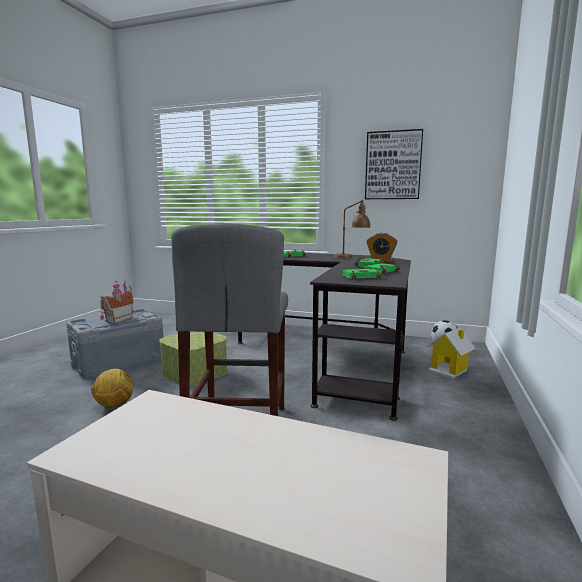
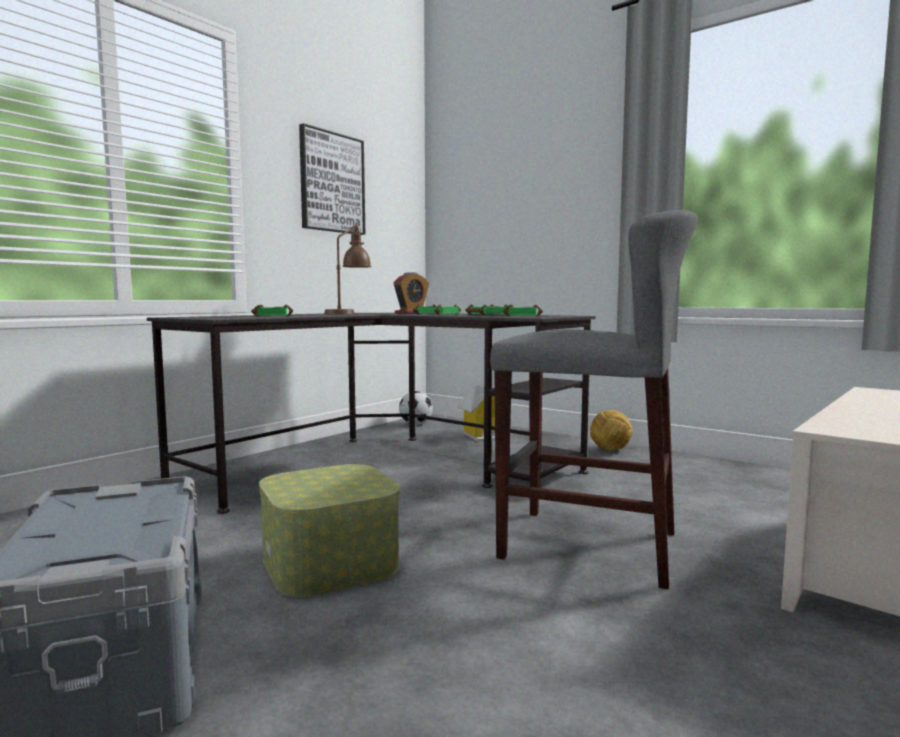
camera: 70 degrees left, 5 degrees down
football [91,369,133,408] -> football moved to [590,410,633,451]
toy house [100,280,134,324] -> none

